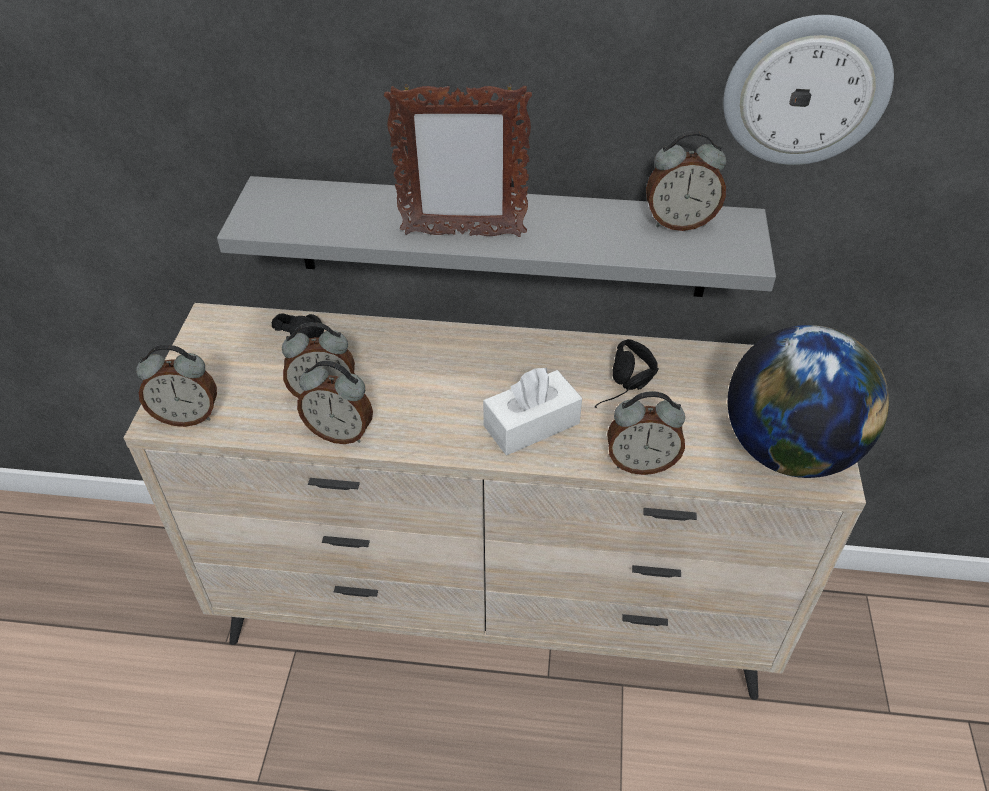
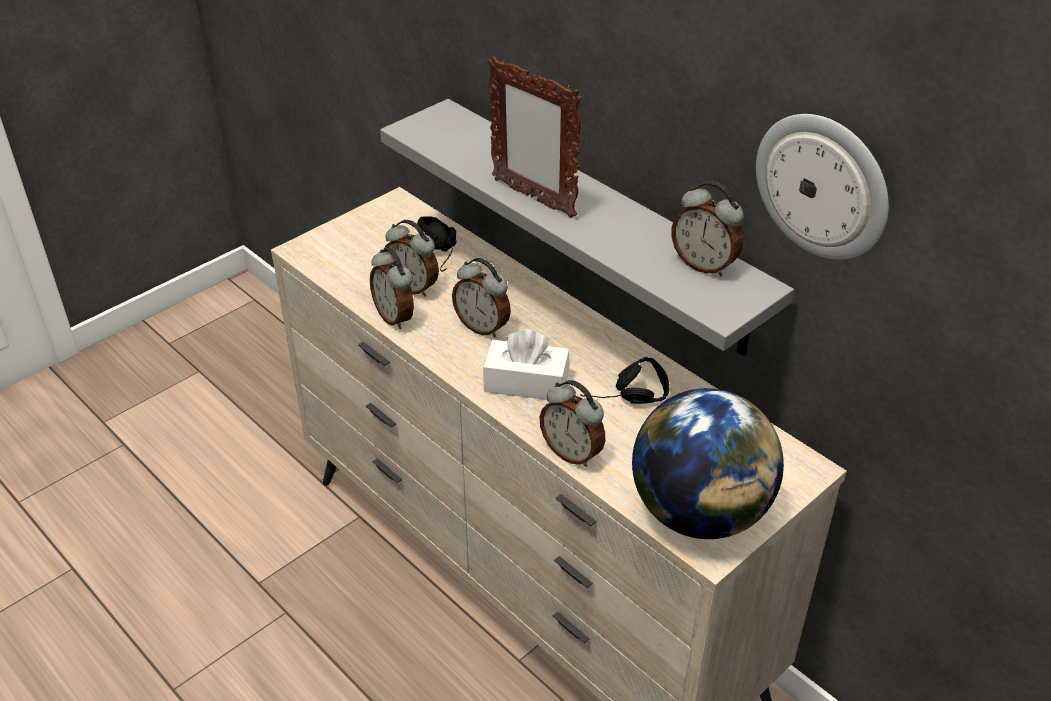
camera: 40 degrees right, 5 degrees down
alarm clock [136,345,217,427] -> alarm clock moved to [452,258,511,337]

